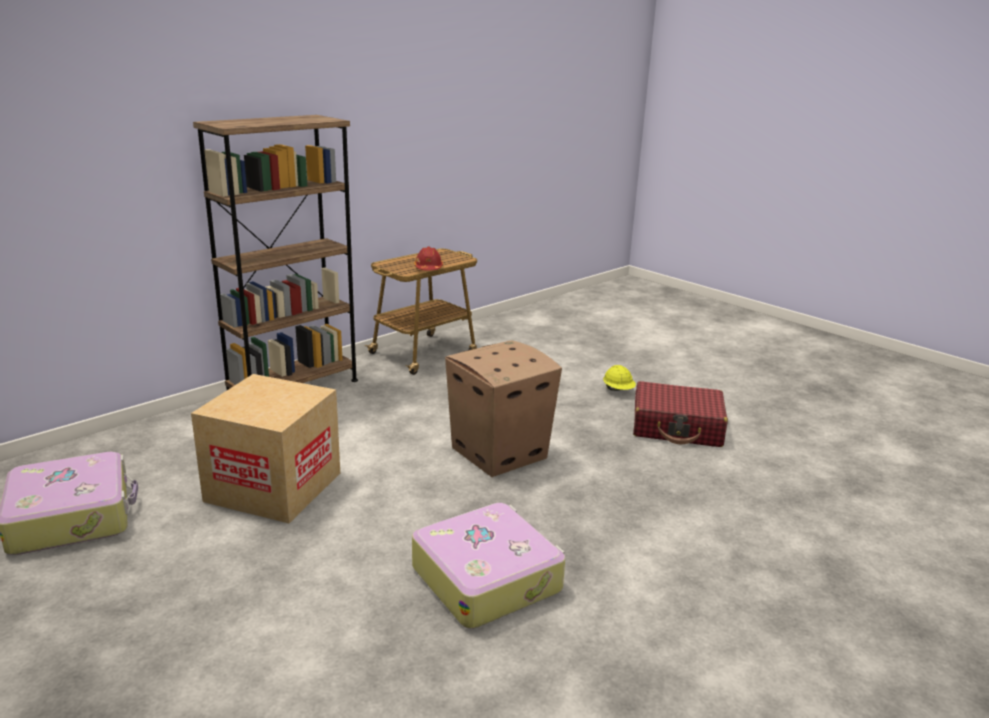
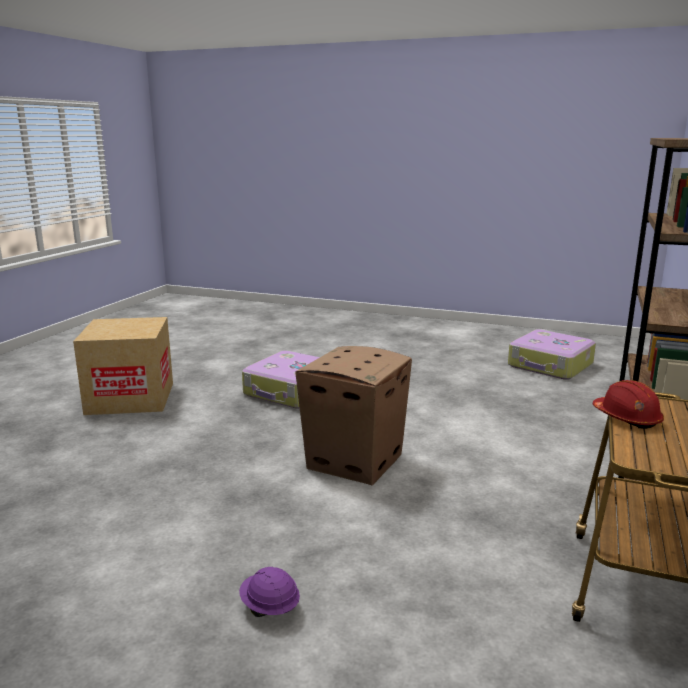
camera: 155 degrees right, 5 degrees down
cardboard box [191,374,340,523] -> cardboard box moved to [73,317,173,415]
yellow hard hat [603,365,636,391] -> purple hard hat [239,567,300,617]
red suitcase [633,381,728,447] -> none

